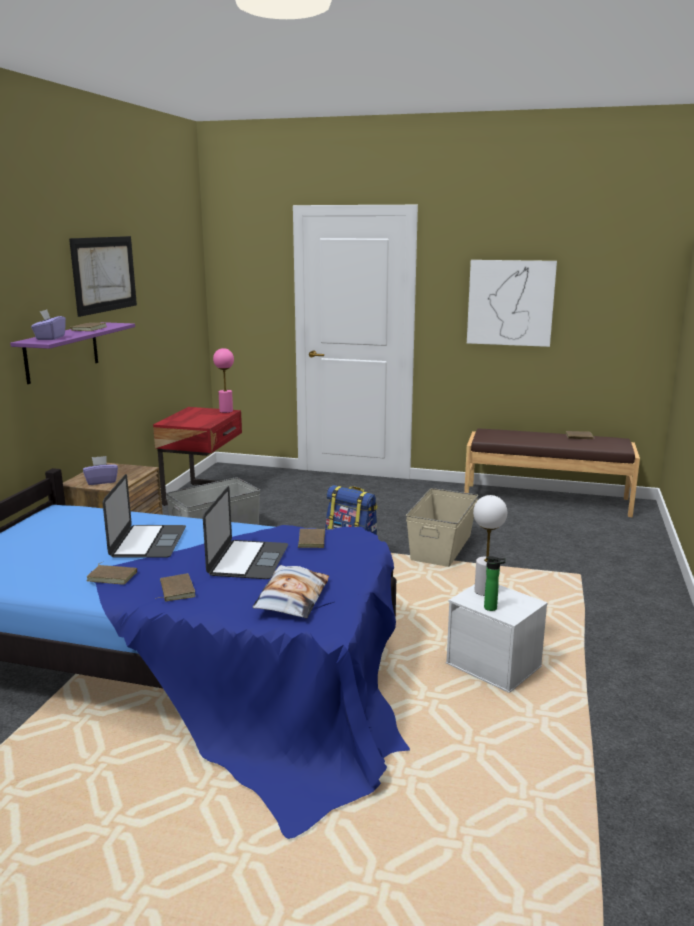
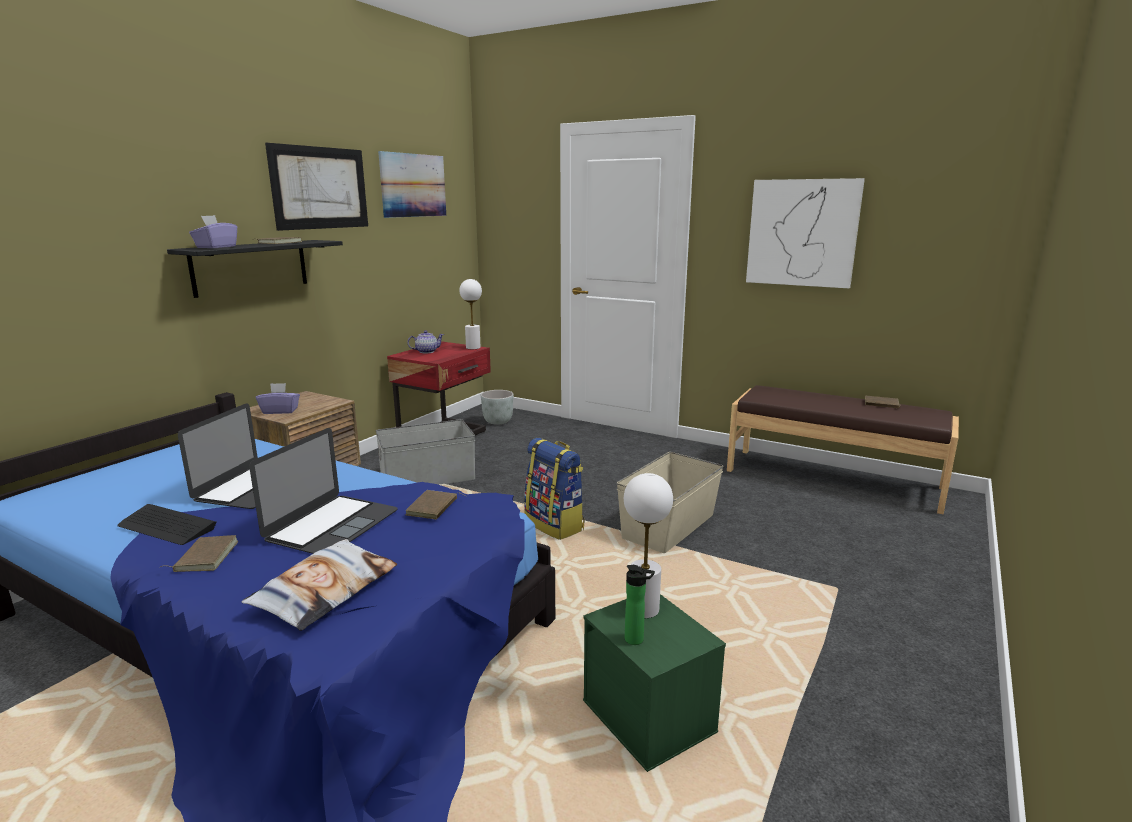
camera: 15 degrees right, 0 degrees up
purple shelf [10,322,135,384] -> black shelf [167,240,343,298]
brown book [86,562,137,585] -> keyboard [117,504,217,545]
pink table lamp [213,348,234,413] -> white table lamp [459,279,482,349]
white storage box [446,584,548,693] -> green storage box [583,594,726,772]
none -> picture [378,151,446,218]
none -> teapot [408,330,444,353]
none -> grey planter [481,390,514,425]

